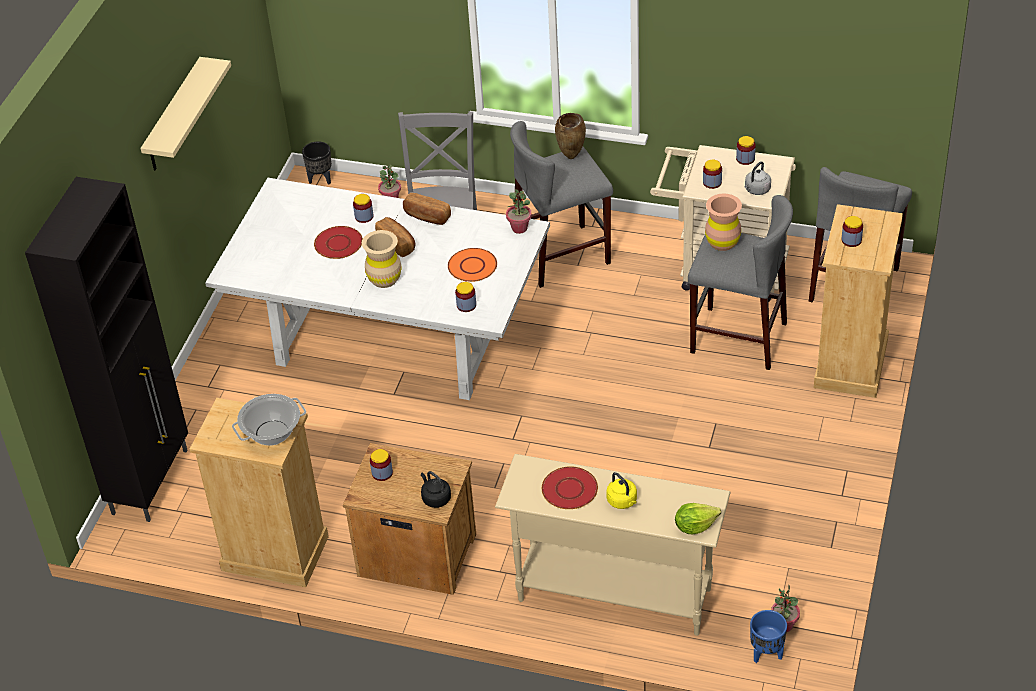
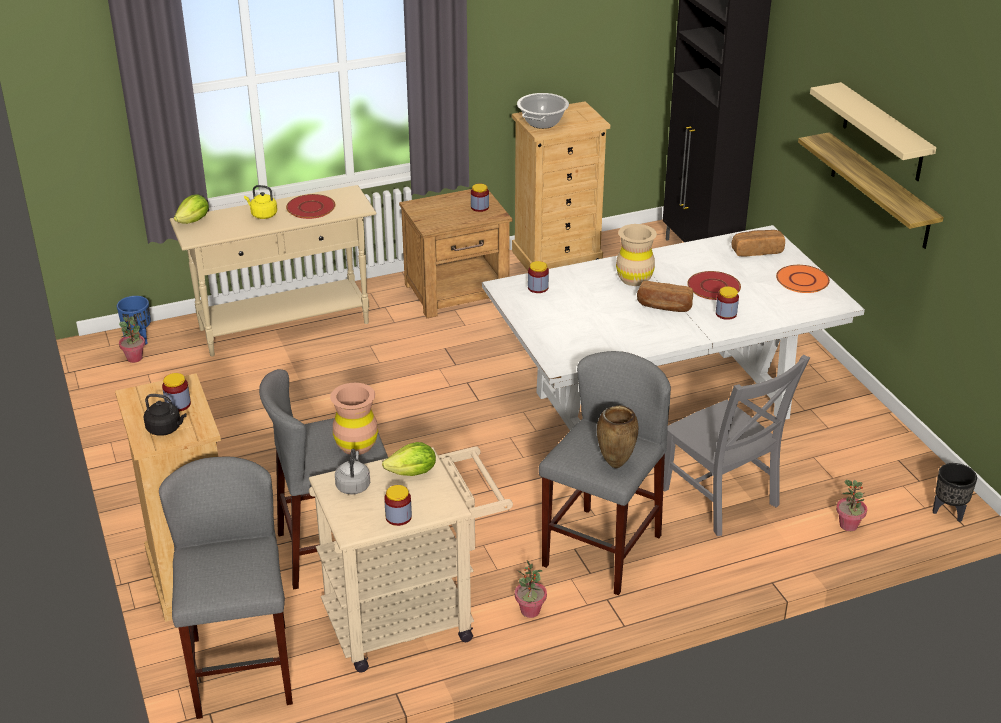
camera: 140 degrees right, 10 degrees down
bread [403,193,451,225] -> bread moved to [731,230,785,257]
black kettle [421,471,451,508] -> black kettle moved to [144,394,187,436]
orange plate [448,248,497,282] -> orange plate moved to [776,265,830,293]
potted plant [506,189,532,234] -> potted plant moved to [515,560,547,618]
jar [703,160,722,189] -> lettuce [382,442,436,476]
none -> shelf [798,132,944,249]

